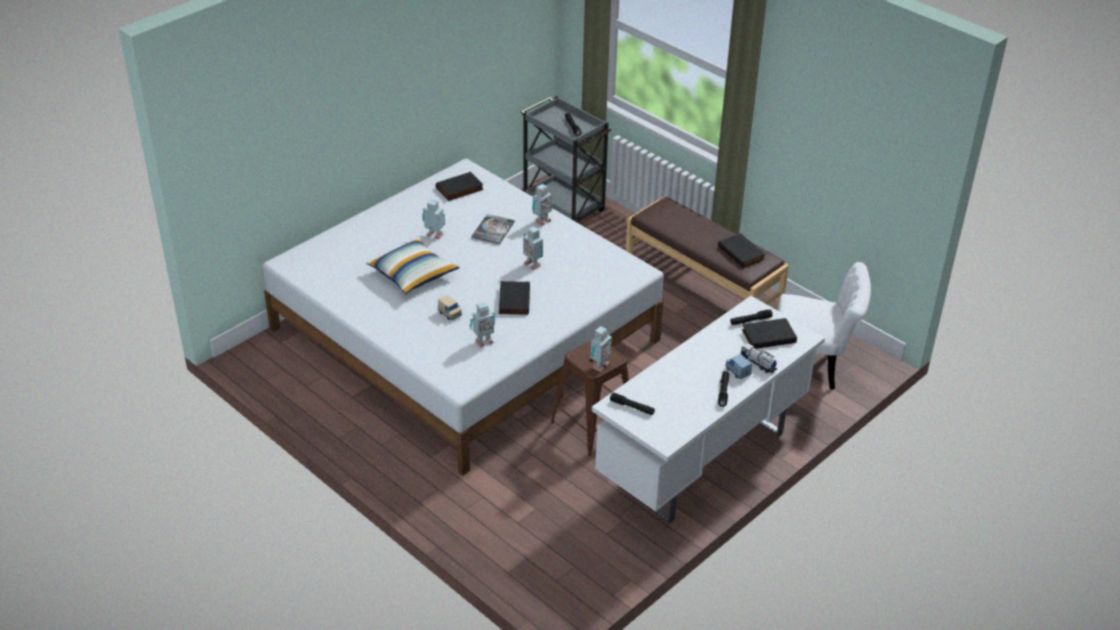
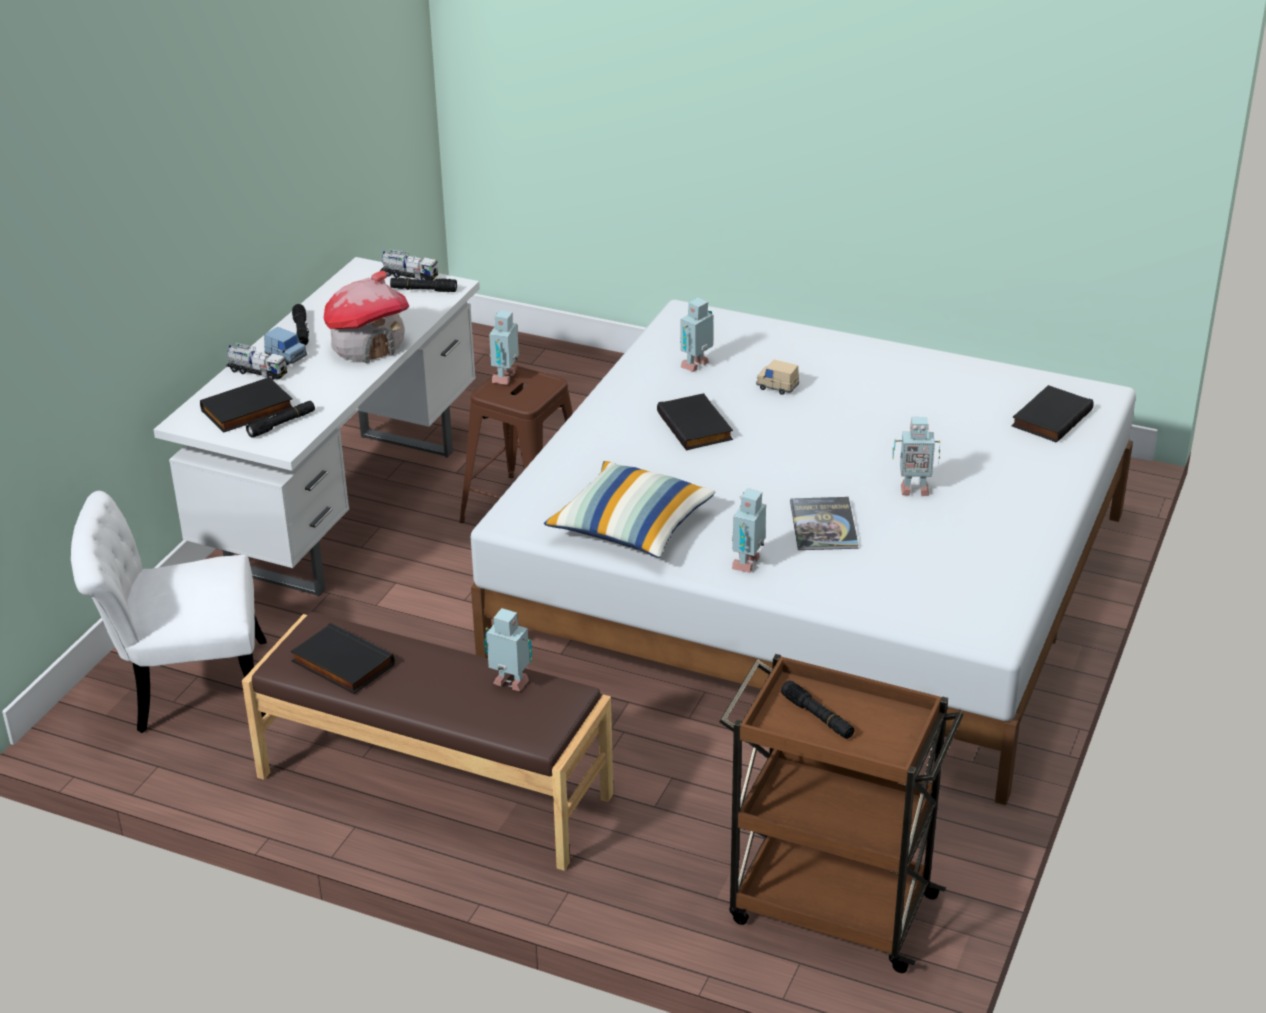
camera: 160 degrees right, 5 degrees down
pillow [366,237,460,294] -> pillow moved to [544,461,715,558]
black book [436,172,484,201] -> black book moved to [1011,385,1094,443]
grey cart [521,96,612,222] -> brown cart [719,654,963,973]
toy robot [523,226,543,270] -> toy robot moved to [484,608,532,691]
none -> toy house [324,271,409,363]
none -> toy truck [380,249,438,280]

